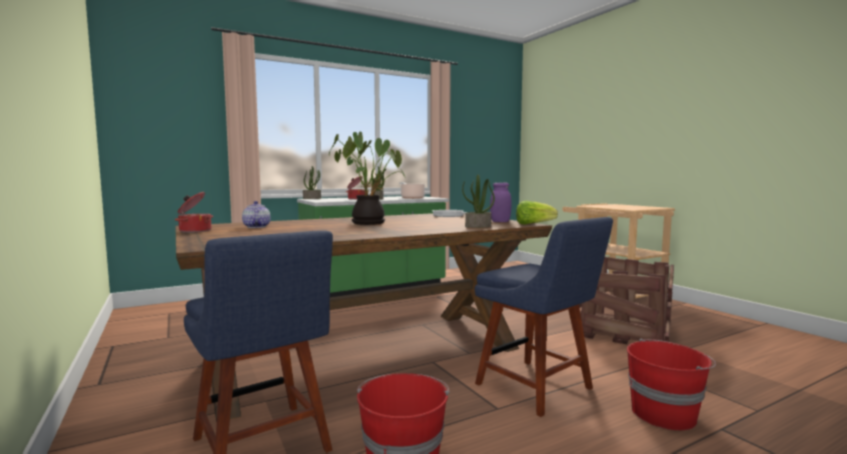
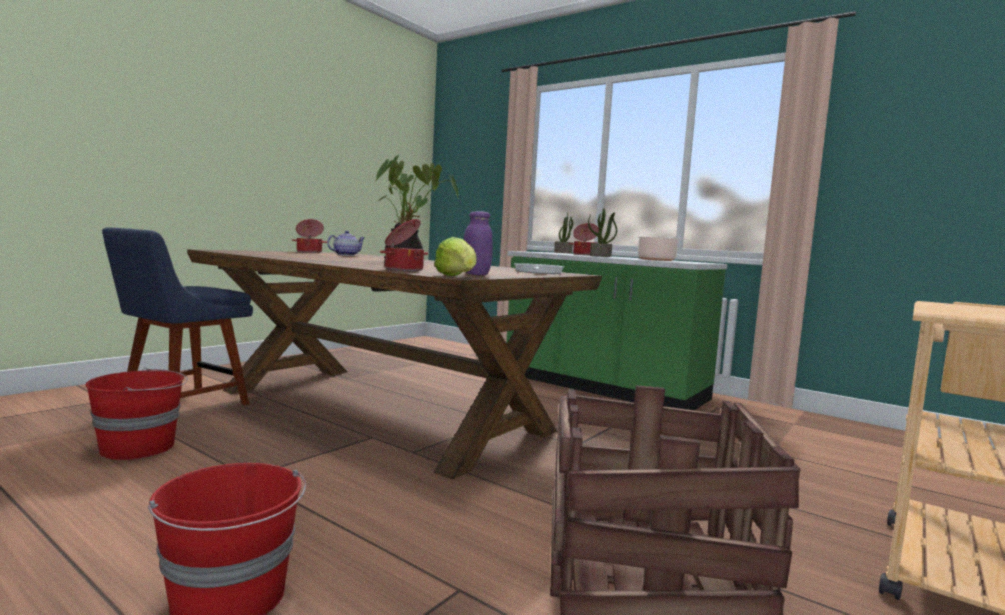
camera: 65 degrees right, 0 degrees up
potted plant [462,175,495,228] -> cooking pot [380,219,428,271]
blue chair [475,217,613,417] -> none

